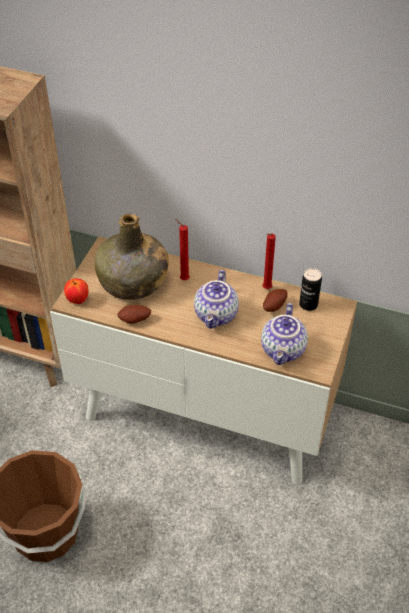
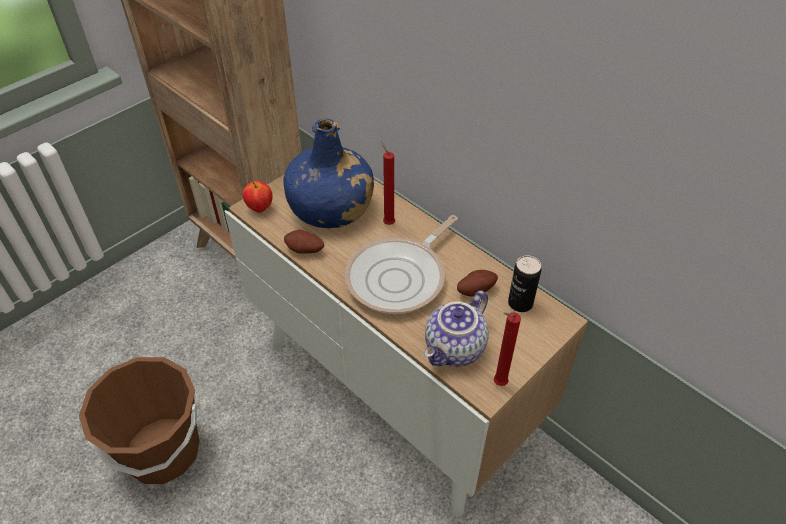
camera: 25 degrees right, 0 degrees up
green bottle [95,213,169,300] -> blue bottle [283,119,374,228]
teapot [194,269,239,329] -> frying pan [345,215,458,314]
red candle [263,233,276,289] -> red candle moved to [494,312,521,386]

